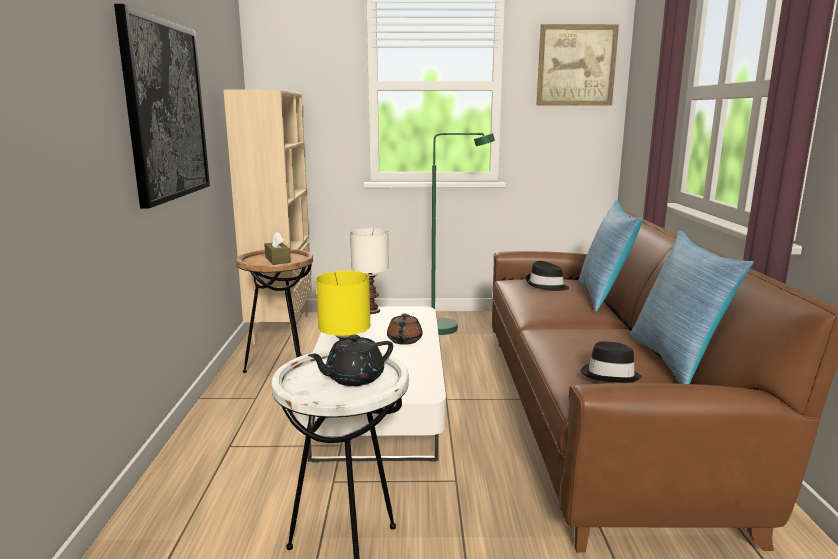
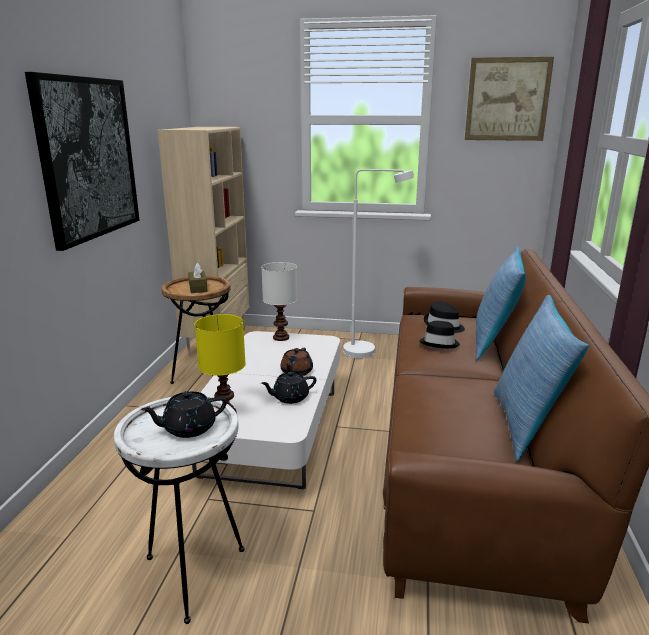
camera: 10 degrees right, 5 degrees up
green floor lamp [431,133,495,335] -> white floor lamp [343,169,414,358]
black hat [580,342,642,383] -> black hat moved to [419,321,460,349]
none -> black teapot [261,372,316,404]

